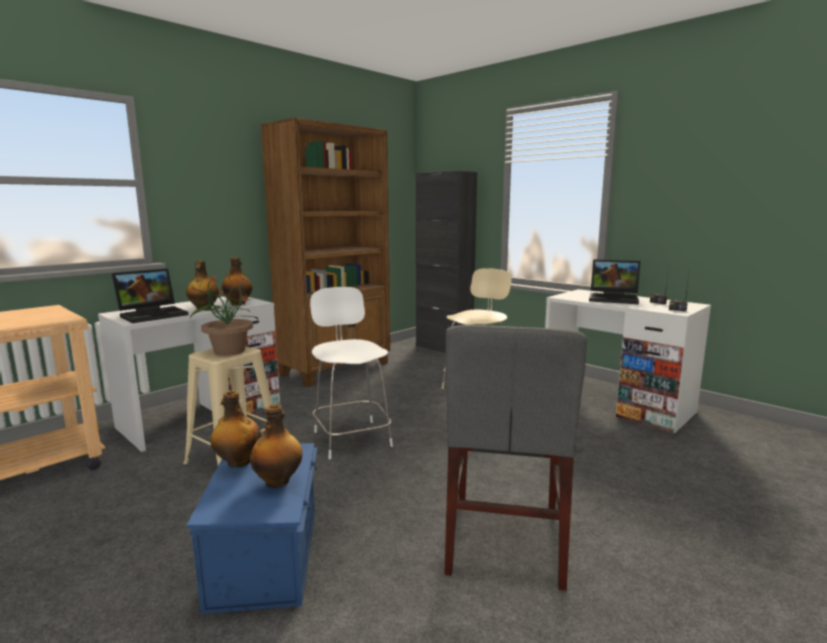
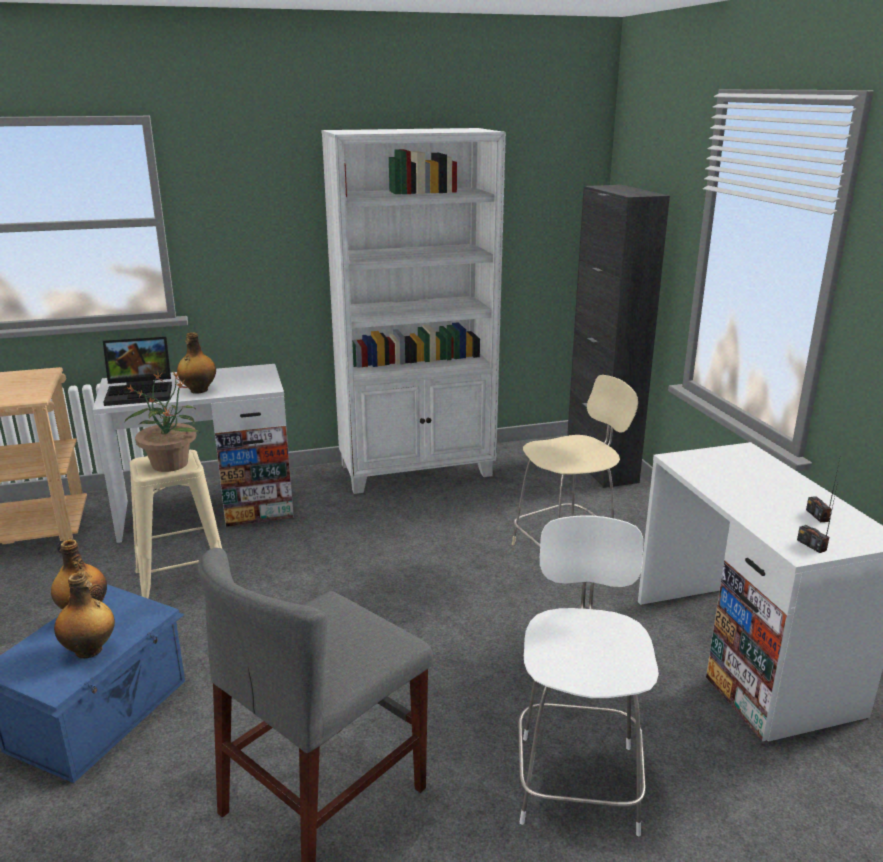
camera: 30 degrees right, 10 degrees up
bottle [221,257,252,305] -> none
brown bookcase [260,117,390,387] -> white bookcase [321,128,506,494]
white chair [310,287,393,459] -> white chair moved to [518,515,659,836]
laptop [589,259,640,304] -> none

